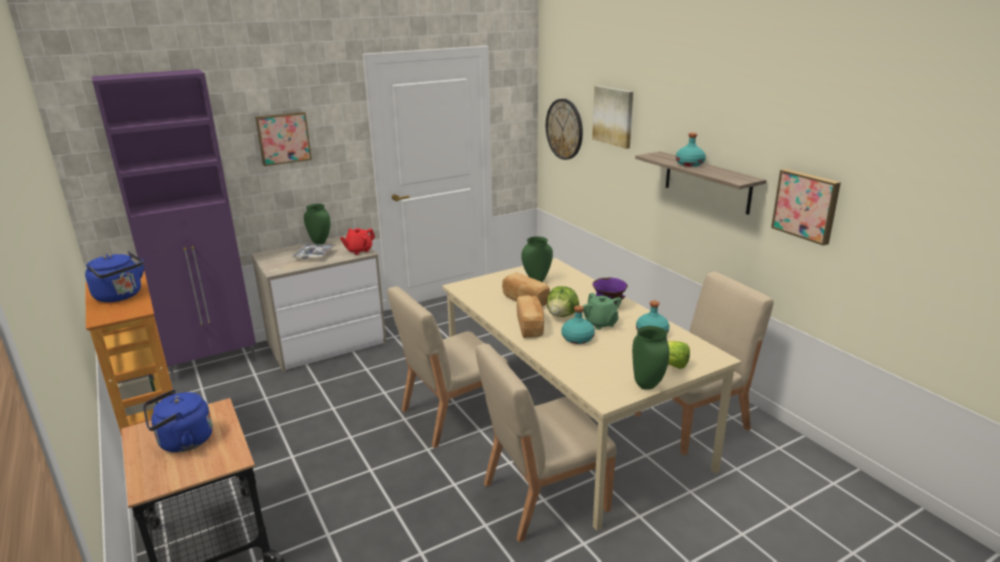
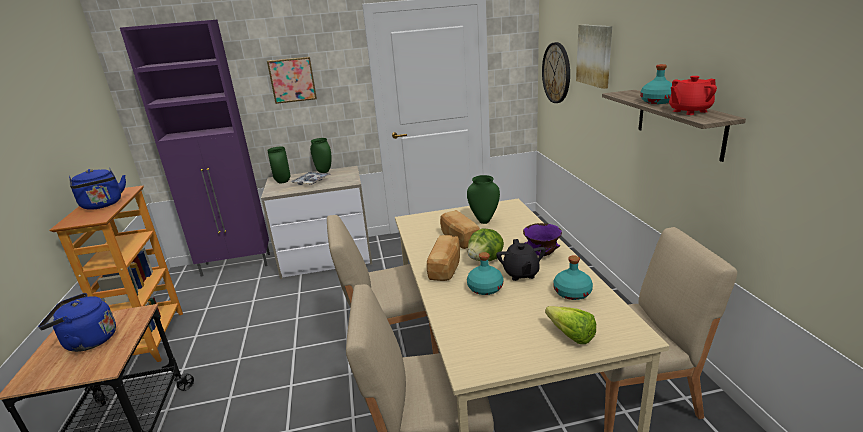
camera: 20 degrees right, 0 degrees up
red teapot [340,228,375,255] -> red teapot moved to [669,76,717,115]
green teapot [583,293,621,330] -> black teapot [496,239,546,281]
green vase [632,326,669,390] -> green vase moved to [267,147,290,183]
picture [771,169,841,246] -> none

